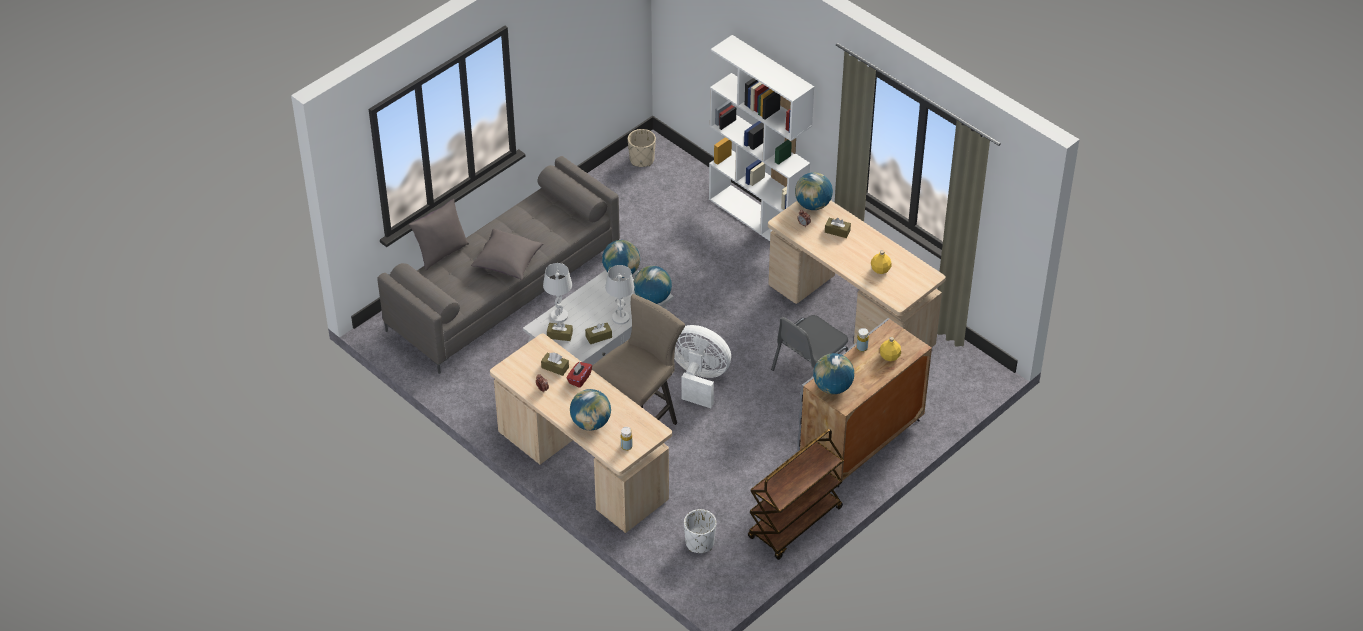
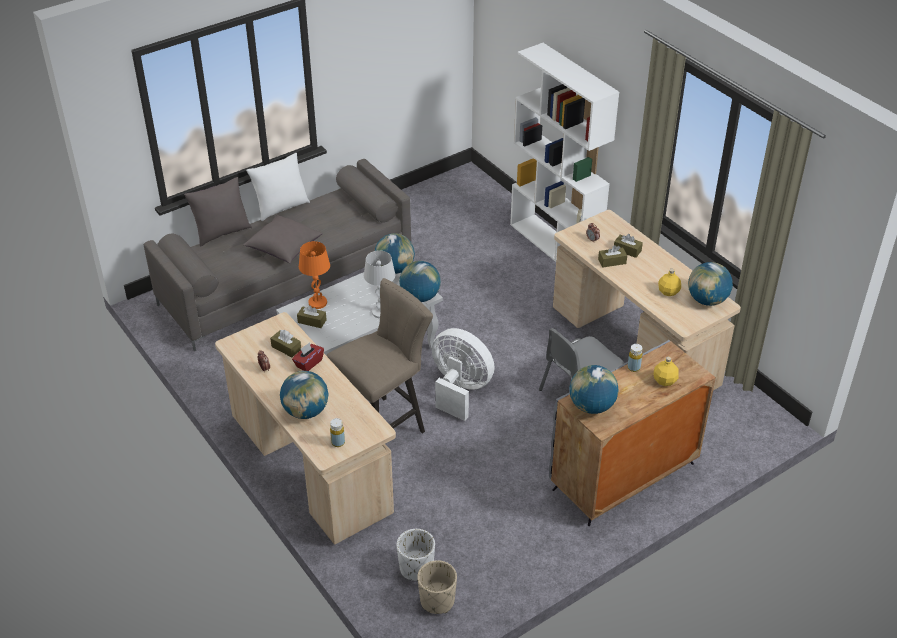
camera: 10 degrees right, 5 degrees down
white table lamp [543,263,572,322] -> orange table lamp [299,241,330,309]
brown tissue box [585,323,612,344] -> brown tissue box moved to [598,245,627,268]
beige planter [628,129,656,167] -> beige planter moved to [417,560,457,614]
brown cart [748,429,844,560] -> none
globe [795,172,833,210] -> globe moved to [688,262,733,306]
none -> white pillow [246,153,310,221]

